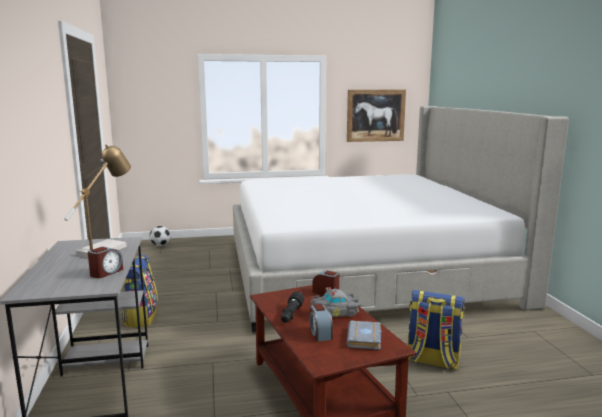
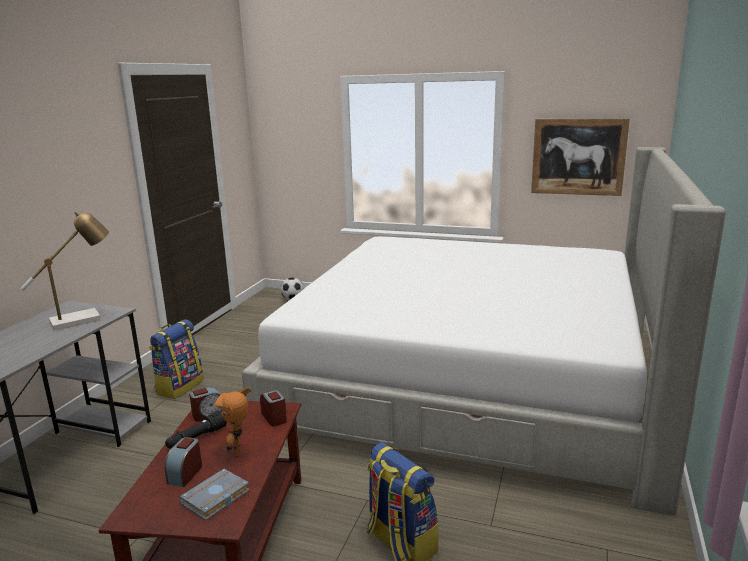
camera: 30 degrees right, 5 degrees up
alarm clock [88,247,123,278] -> alarm clock moved to [189,387,222,422]
grey toy car [311,287,362,317] -> toy robot [214,387,252,457]

